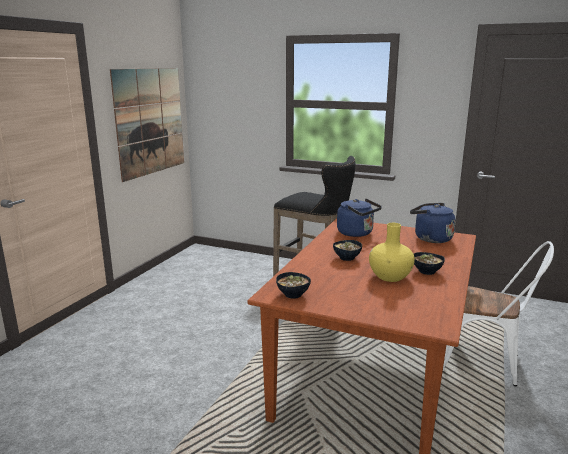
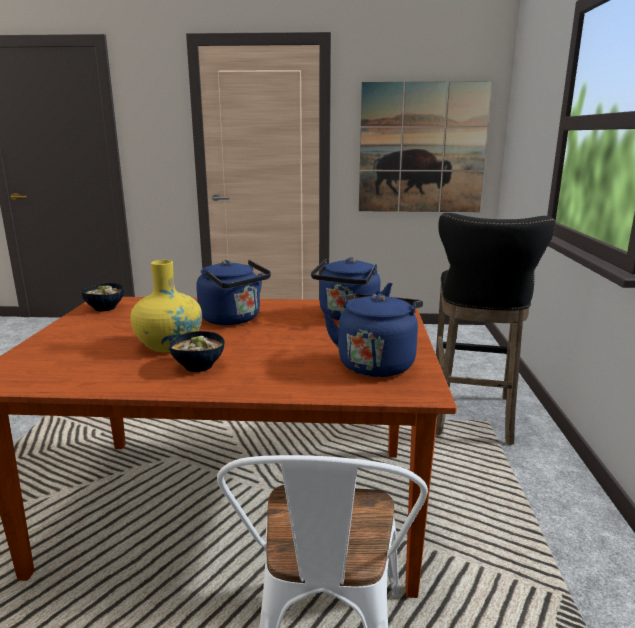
camera: 70 degrees right, 0 degrees up
bowl [333,240,362,261] -> blue kettle [196,260,271,325]

